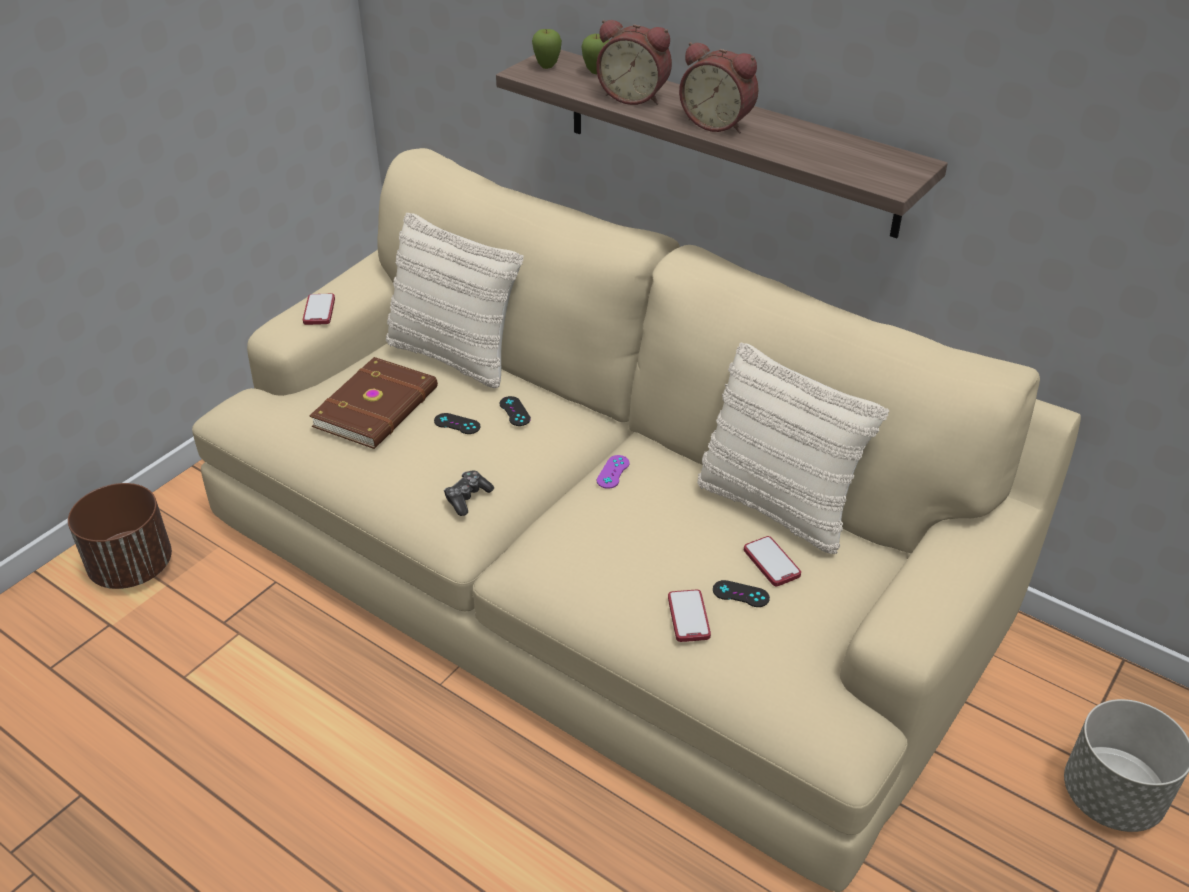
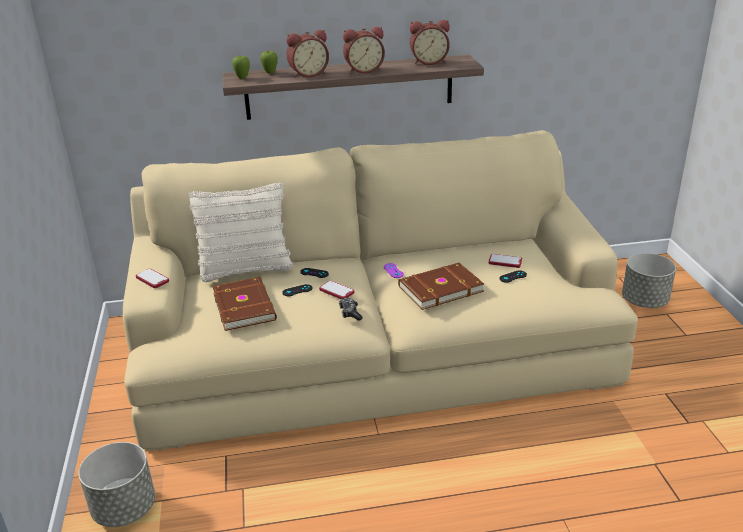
camera: 45 degrees left, 10 degrees down
brown planter [68,483,172,589] -> grey planter [78,442,155,527]
phone [668,590,711,642] -> phone moved to [319,280,354,300]
beige pillow [697,343,889,554] -> none
none -> brown book [398,263,484,310]
none -> alarm clock [410,20,450,65]

